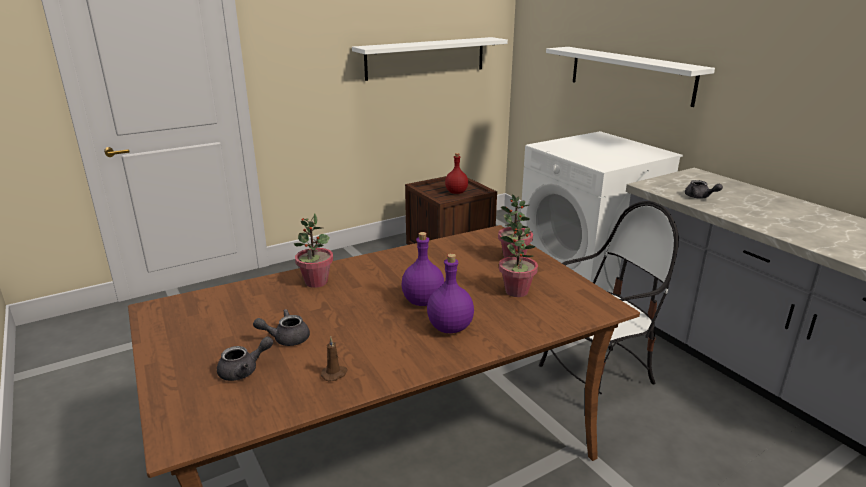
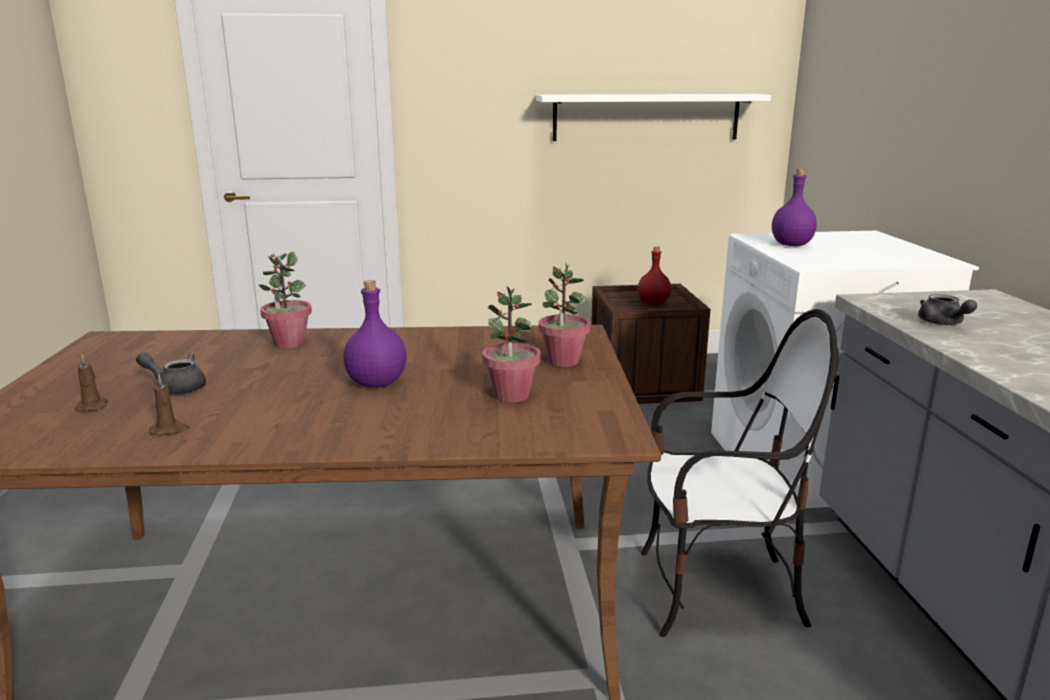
camera: 25 degrees right, 5 degrees down
grey teapot [217,337,273,381] -> brown candle [75,355,108,412]
purple bottle [427,253,474,333] -> purple bottle moved to [772,169,817,246]
white shelf [546,47,715,107] -> none

